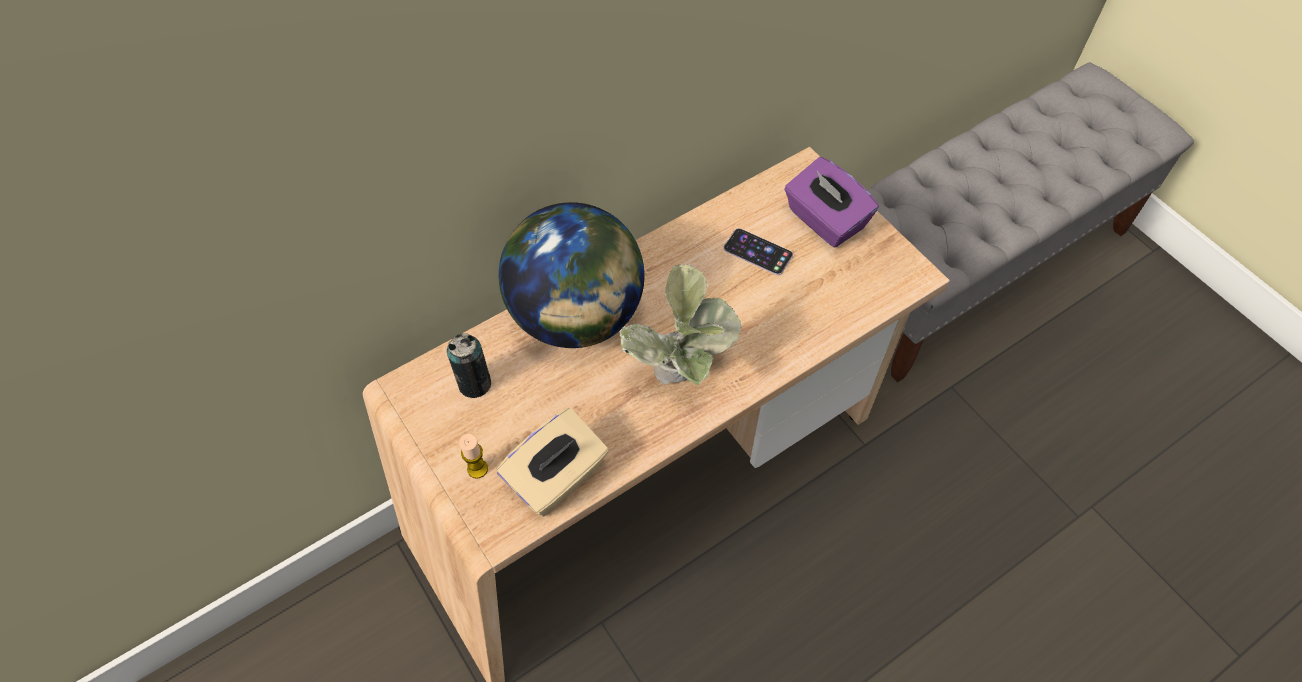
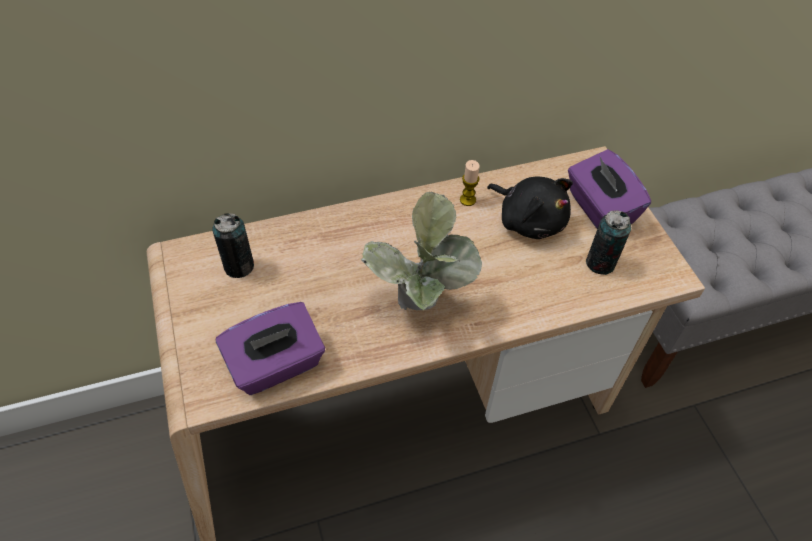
camera: 15 degrees right, 5 degrees down
candle [459,434,488,478] -> candle moved to [460,160,480,206]
beige tissue box [496,408,609,517] -> purple tissue box [216,302,325,395]
globe [499,202,645,348] -> none
phone [724,228,793,275] -> black plush toy [487,176,573,239]
none -> can [586,210,631,275]

